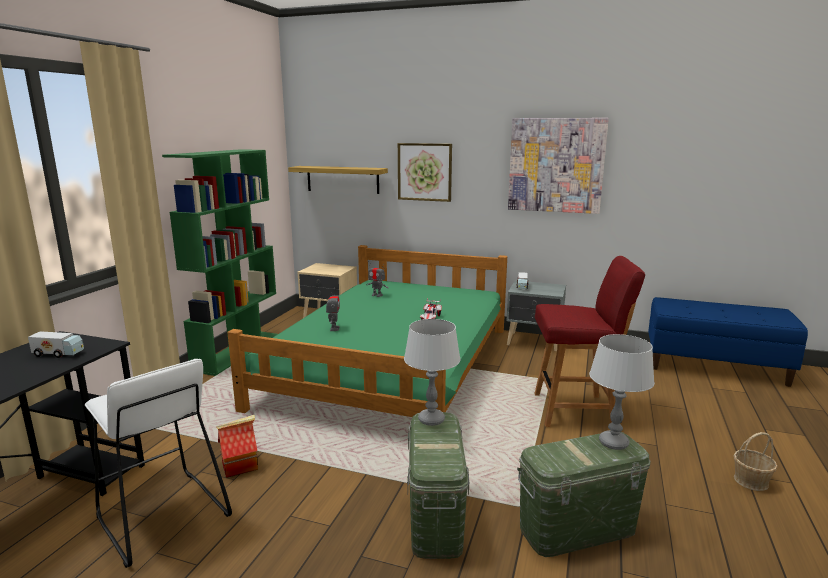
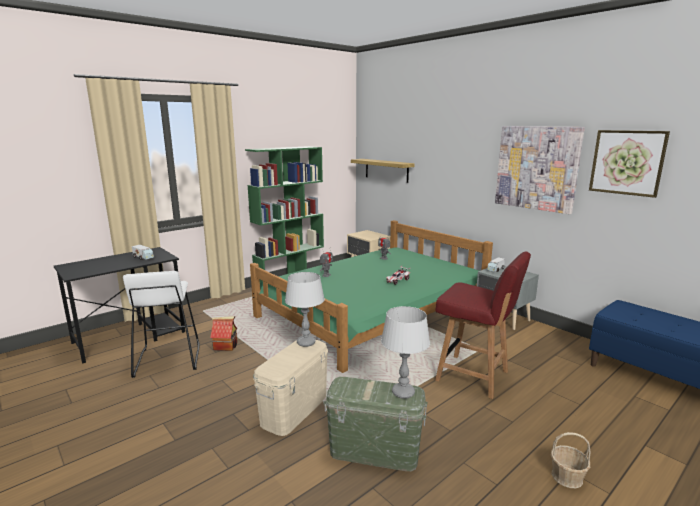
camera: 30 degrees right, 0 degrees up
picture [398,143,452,202] -> picture moved to [589,130,670,198]
green storage box [407,412,470,559] -> beige storage box [253,340,328,436]

